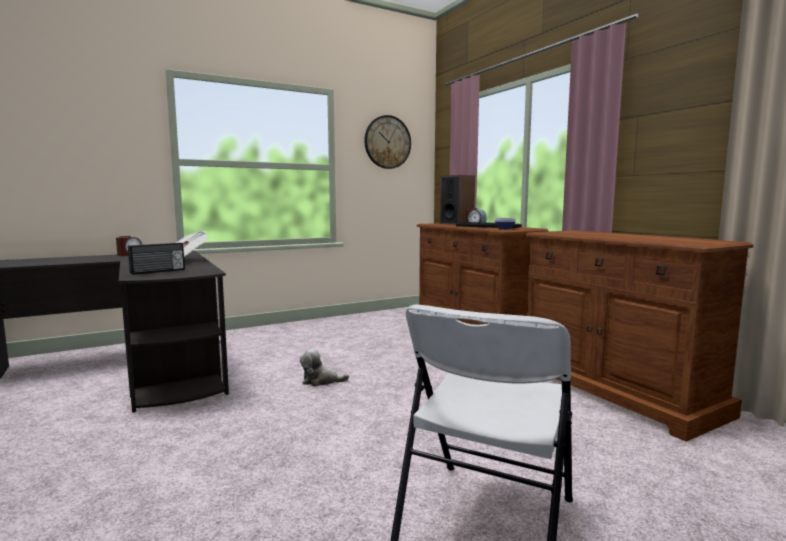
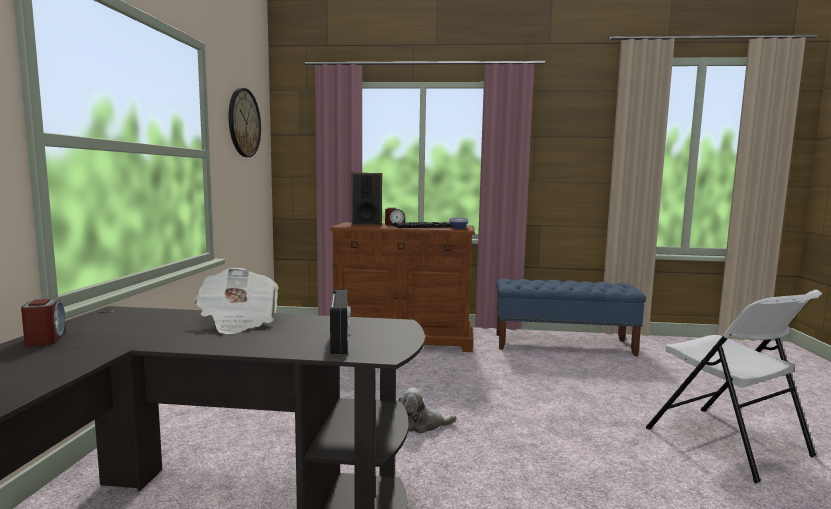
camera: 55 degrees left, 0 degrees up
plush toy [300,349,349,386] -> plush toy turned 45 degrees clockwise [398,387,456,433]
brown dresser [526,230,754,442] -> blue bench [496,279,646,356]

